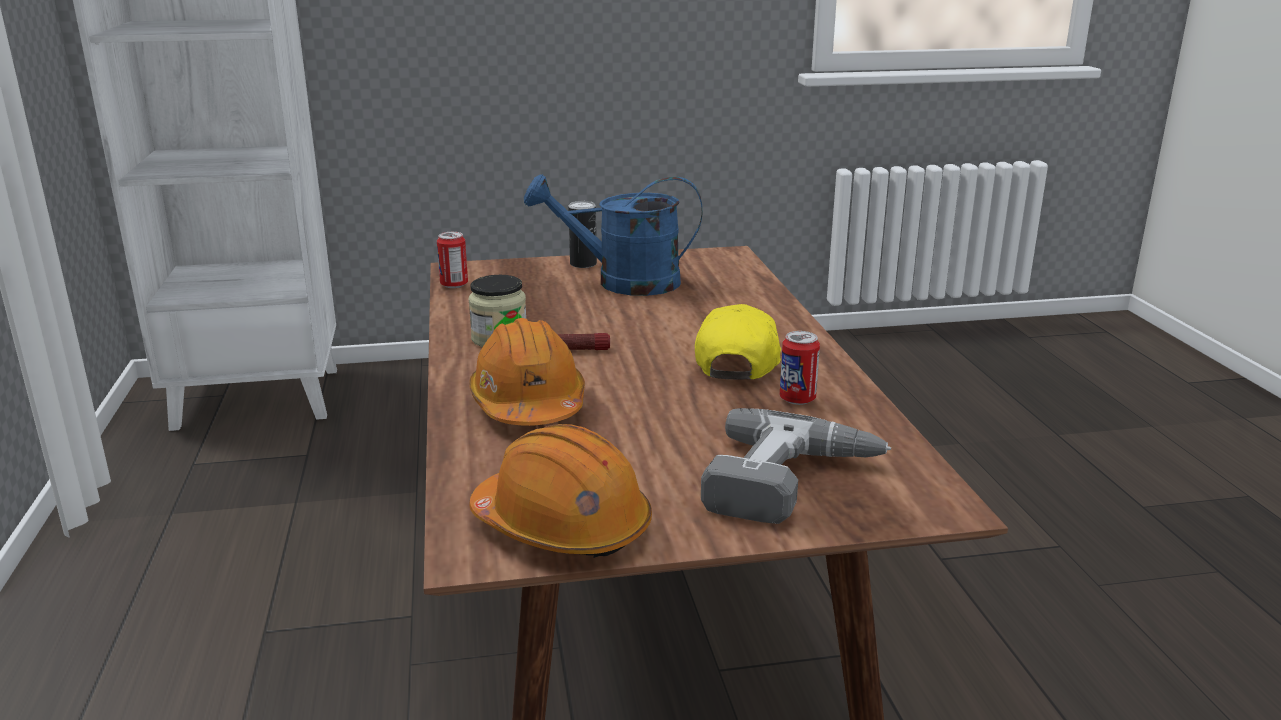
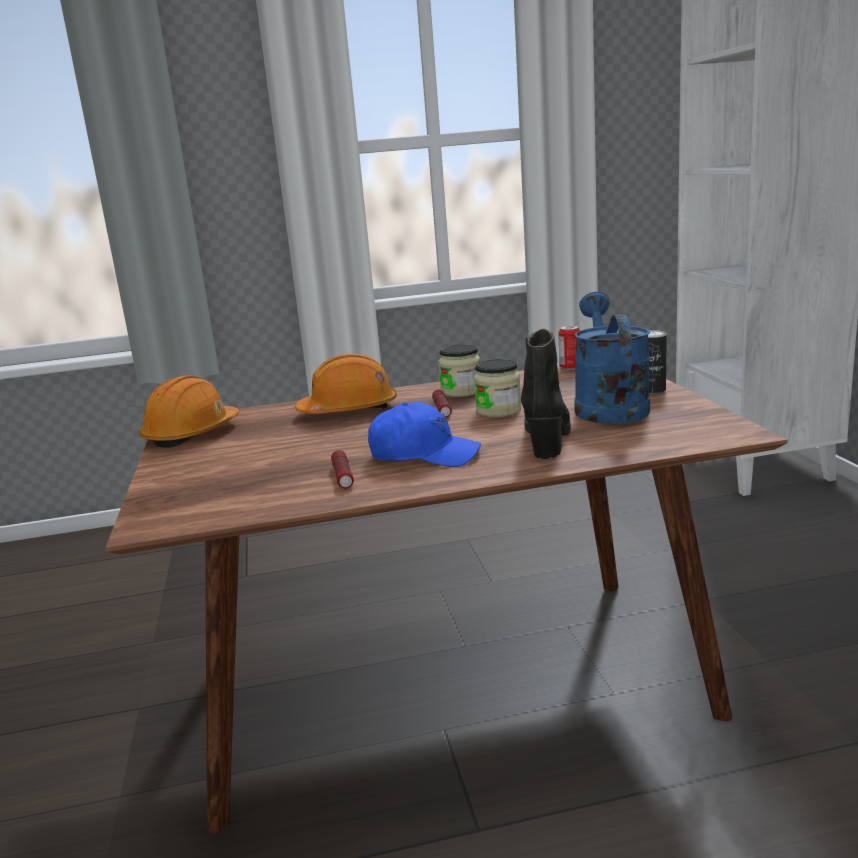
camera: 90 degrees right, 5 degrees down
yellow cap [695,304,781,380] -> blue cap [368,402,481,467]
power drill [701,408,891,524] -> none
can [780,331,820,405] -> flashlight [331,450,354,488]
none -> jar [474,359,521,417]
none -> black boot [521,329,571,459]

